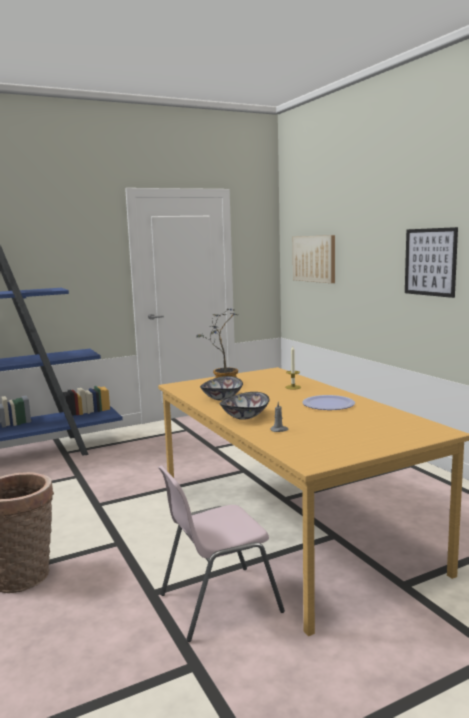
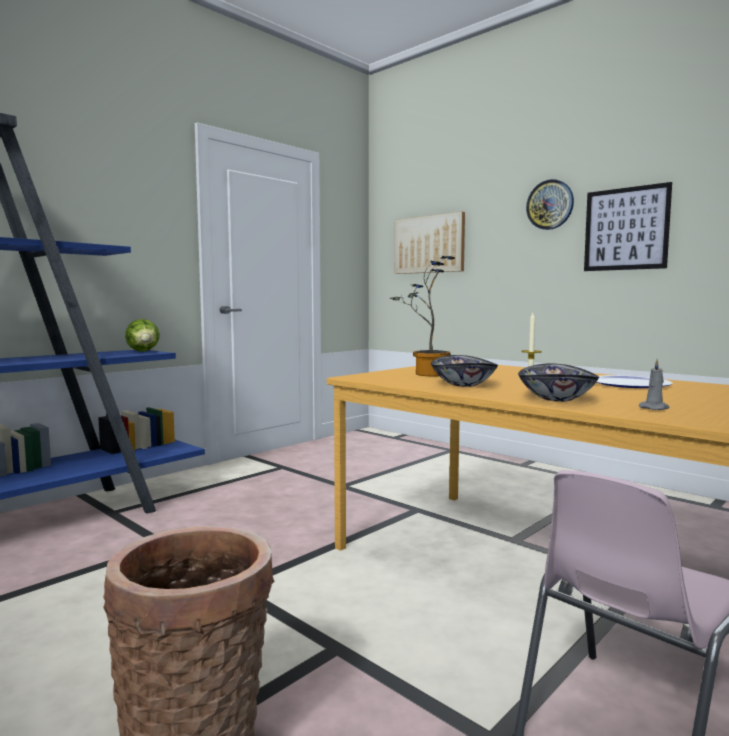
camera: 20 degrees left, 5 degrees down
none -> lettuce [125,319,160,352]
none -> wall clock [526,179,574,230]

